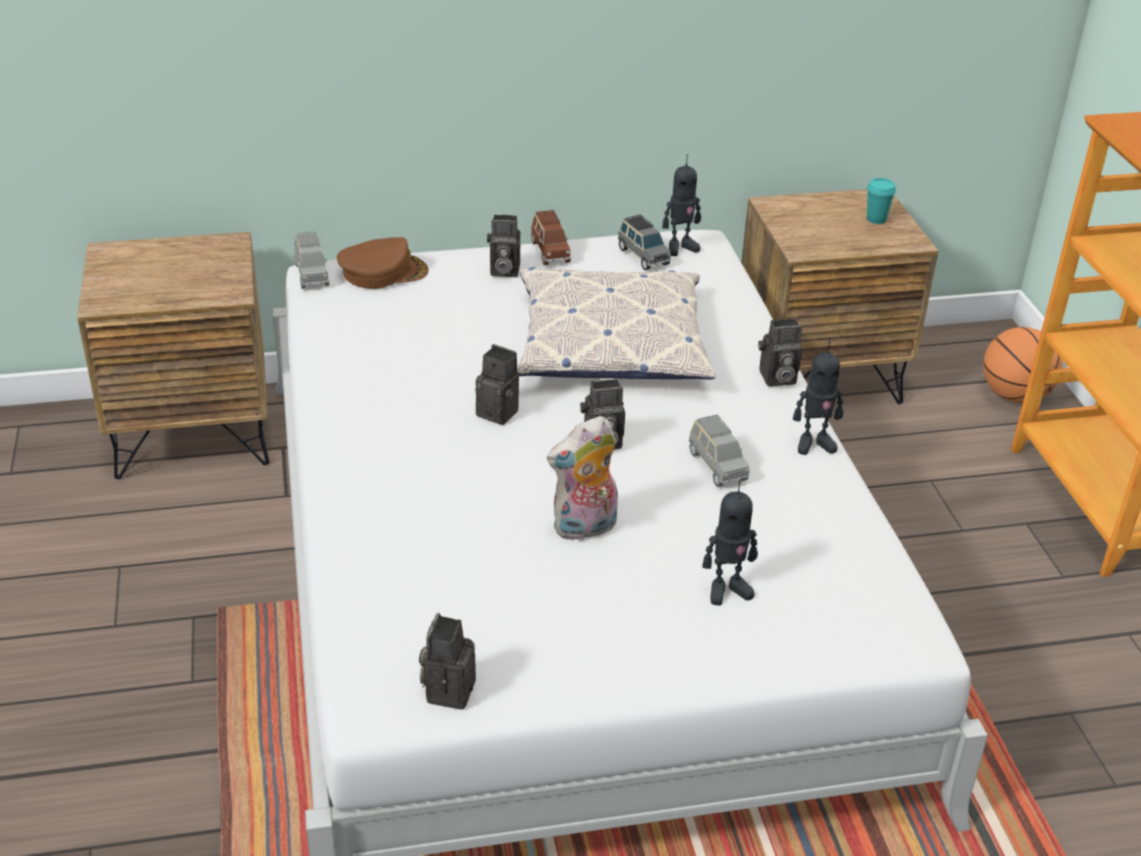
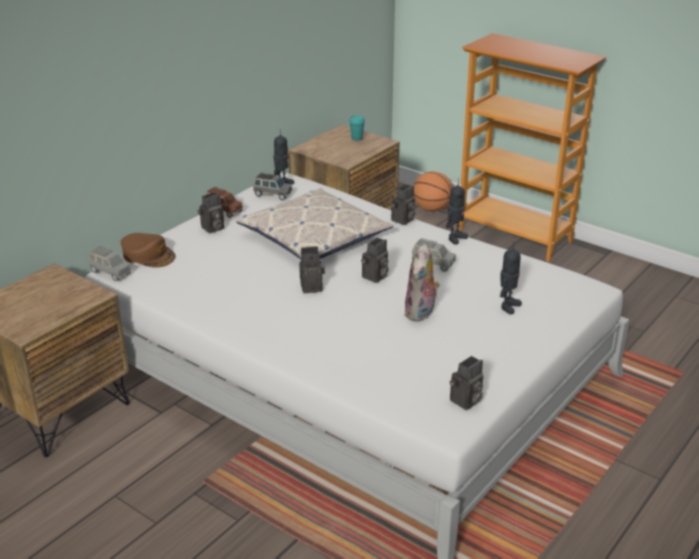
camera: 40 degrees left, 5 degrees down
brown cap [337,237,429,289] -> brown cap turned 90 degrees clockwise [121,233,176,268]
camera [419,613,476,710] -> camera turned 105 degrees counterclockwise [450,356,483,410]

